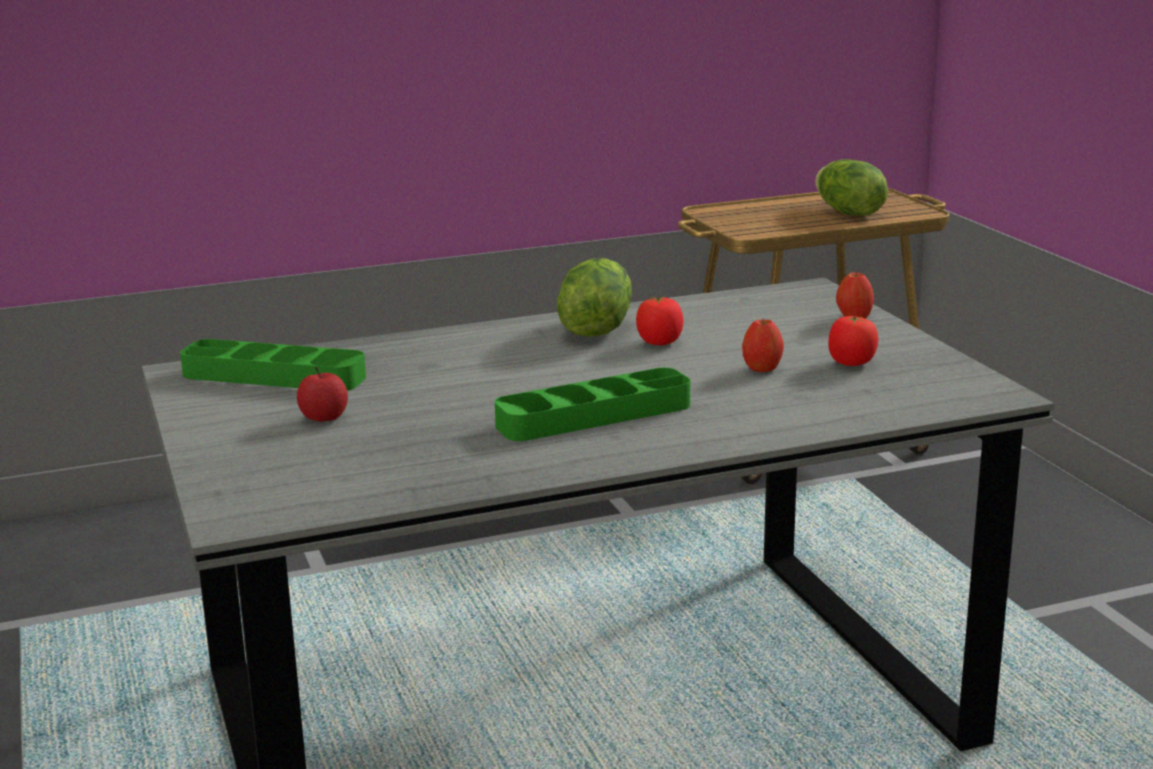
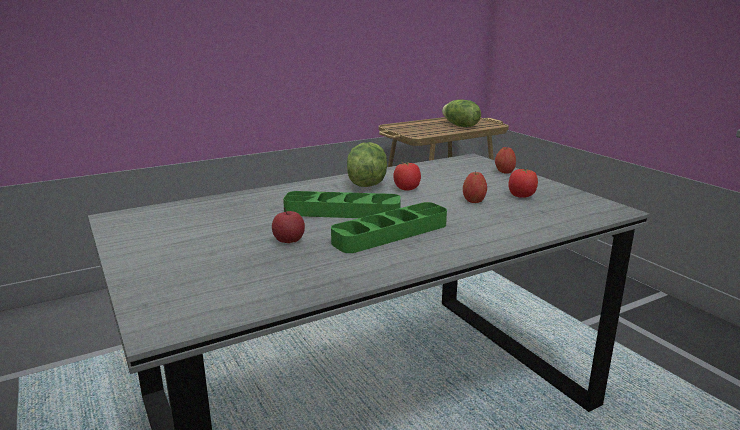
camera: 10 degrees left, 0 degrees up
green tray [180,339,366,391] -> green tray moved to [283,191,401,218]
apple [297,367,348,422] -> apple moved to [272,207,305,243]

